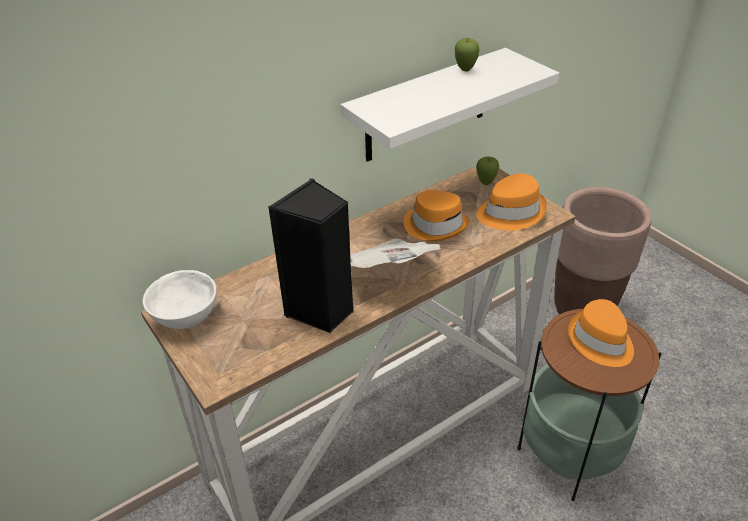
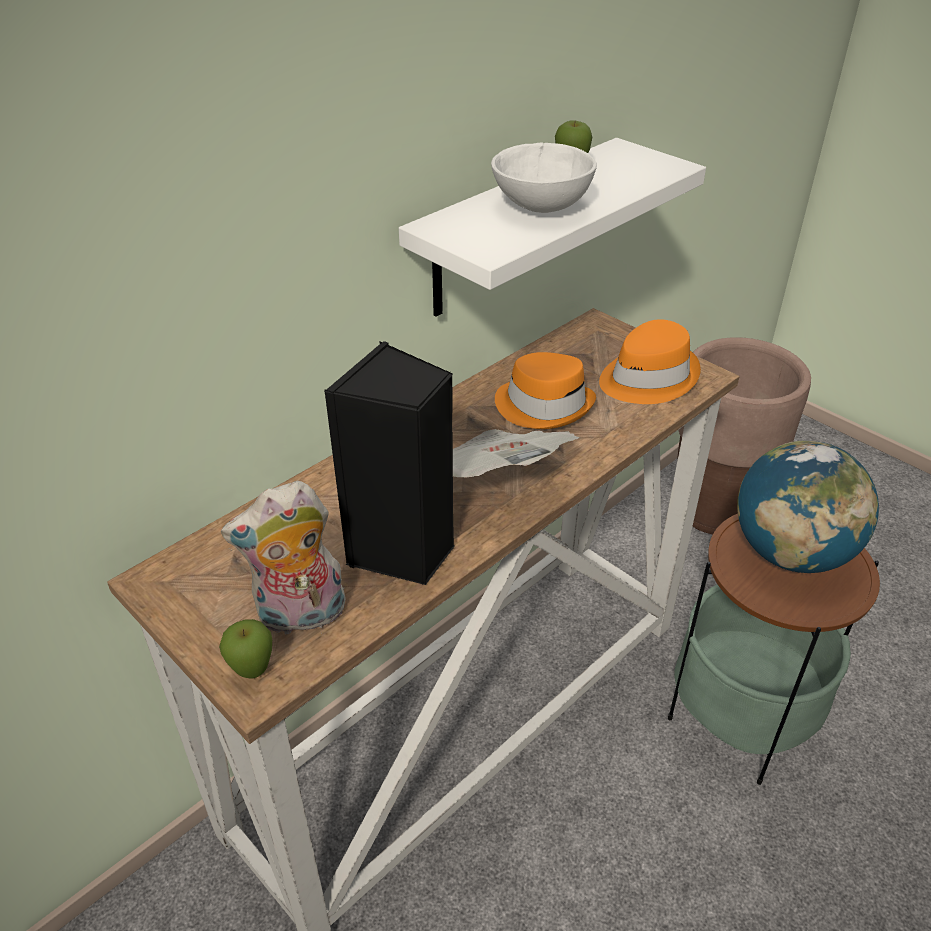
camera: 10 degrees left, 0 degrees up
white bowl [143,270,217,329] -> white bowl moved to [491,142,597,213]
apple [476,156,499,185] -> apple moved to [219,619,272,679]
orange hat [568,299,634,367] -> globe [737,441,879,573]
none -> plush toy [221,480,346,635]

